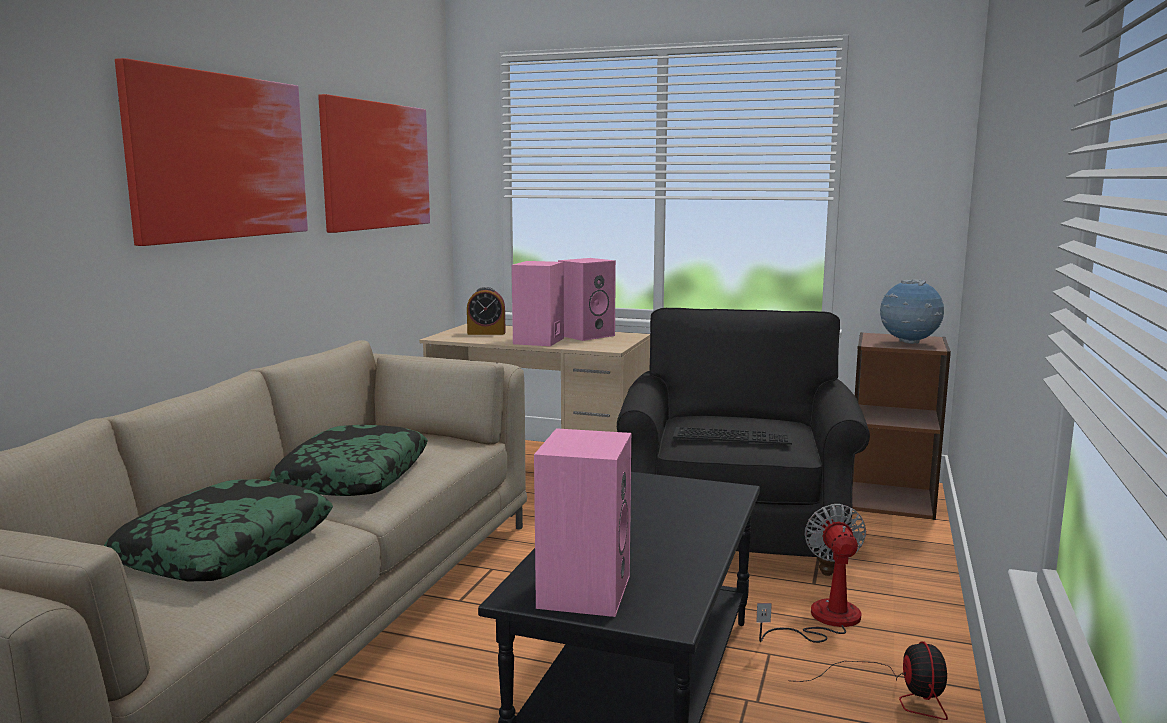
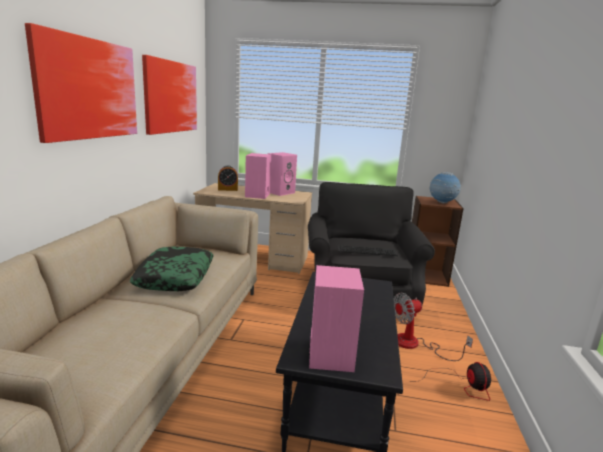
camera: 10 degrees left, 5 degrees up
pillow [104,479,333,581] -> none
fan [756,504,866,643] -> fan turned 105 degrees counterclockwise [394,293,473,361]

